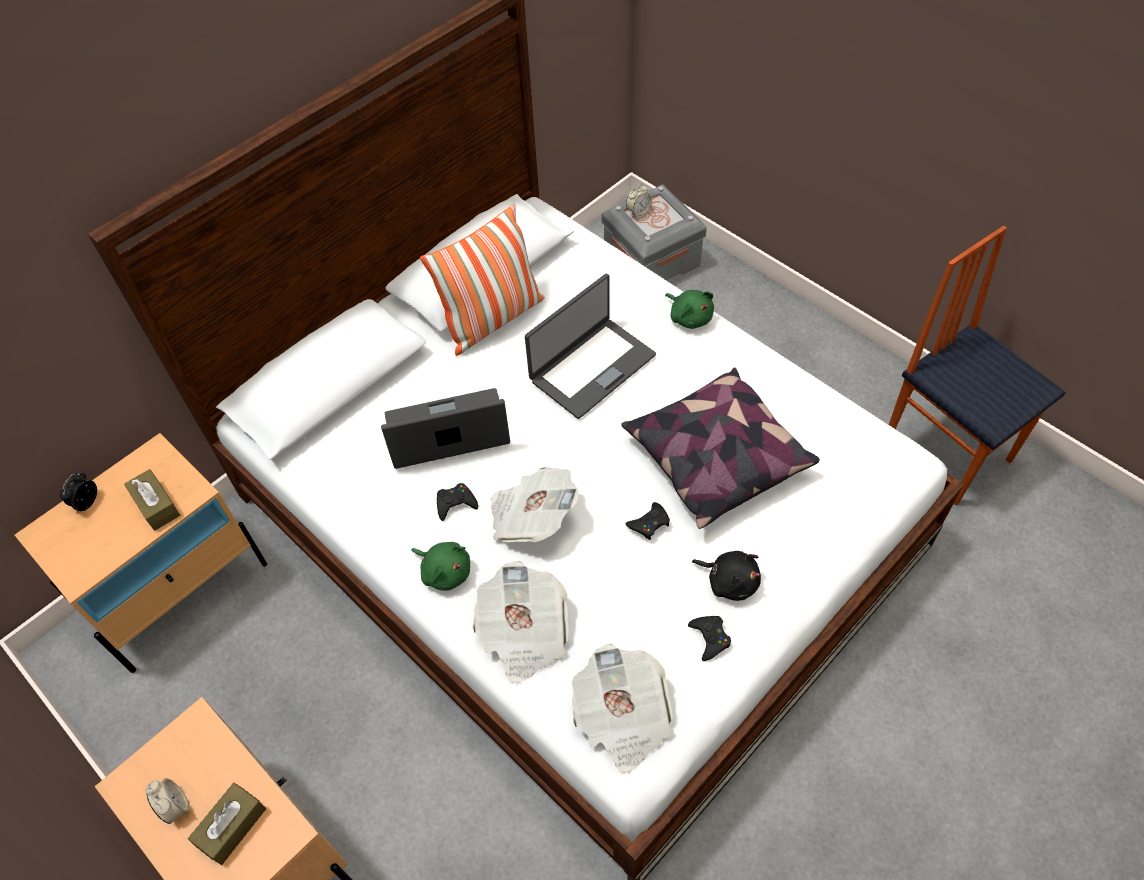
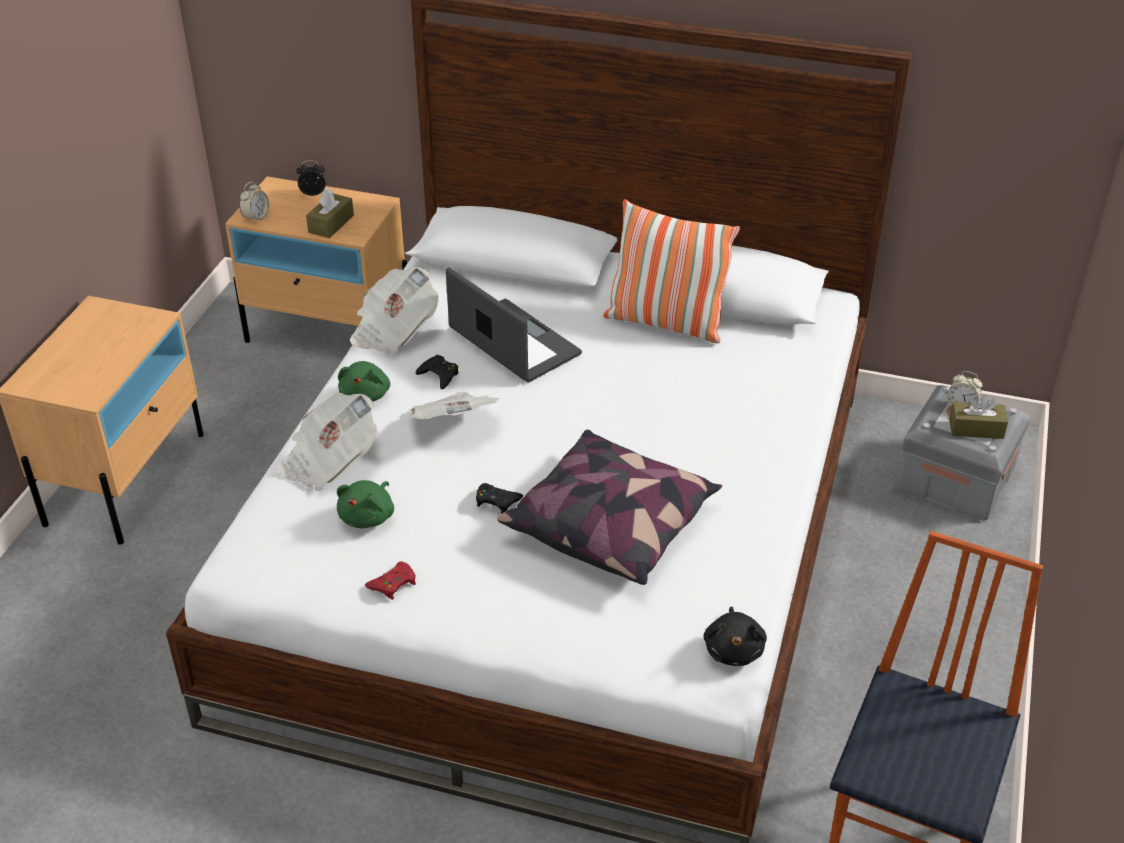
camera: 60 degrees right, 15 degrees down
alarm clock [145,778,190,824] -> alarm clock moved to [239,182,269,223]
brown tissue box [188,783,266,865] -> brown tissue box moved to [949,396,1008,439]
laptop [525,274,656,419] -> none
newspaper [572,644,674,773] -> newspaper moved to [350,267,439,353]
green plush toy [665,290,714,329] -> green plush toy moved to [337,480,394,528]
black game controller [688,616,731,661] -> red game controller [365,562,416,600]
black plush toy [692,551,761,601] -> black plush toy moved to [703,607,767,666]

